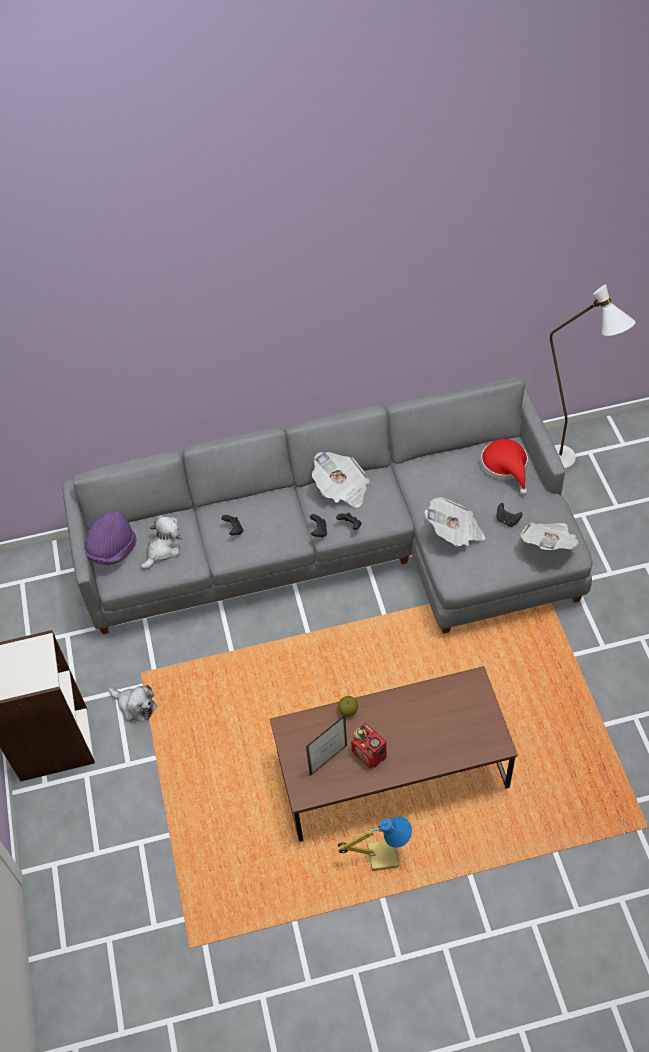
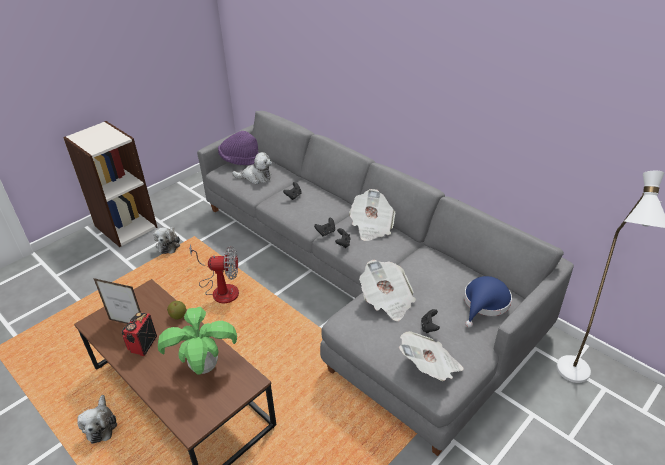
camera: 55 degrees right, 15 degrees down
table lamp [338,817,412,871] -> plush toy [77,395,117,444]
red hat [481,439,528,495] -> blue hat [464,276,512,328]
none -> potted plant [158,307,237,374]
none -> fan [189,244,239,303]

